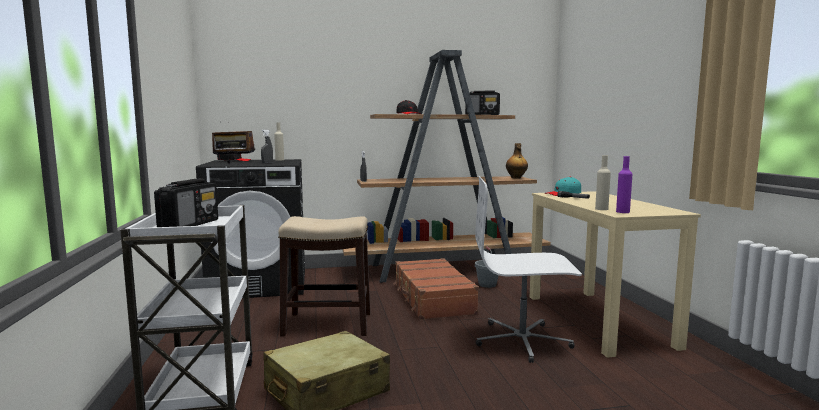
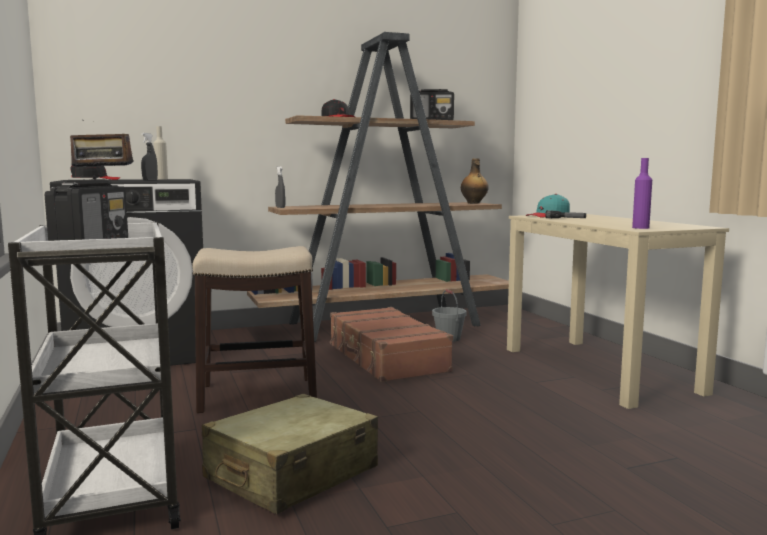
camera: 10 degrees left, 0 degrees up
white office chair [475,176,582,363] -> none
beige bottle [595,155,611,210] -> none

